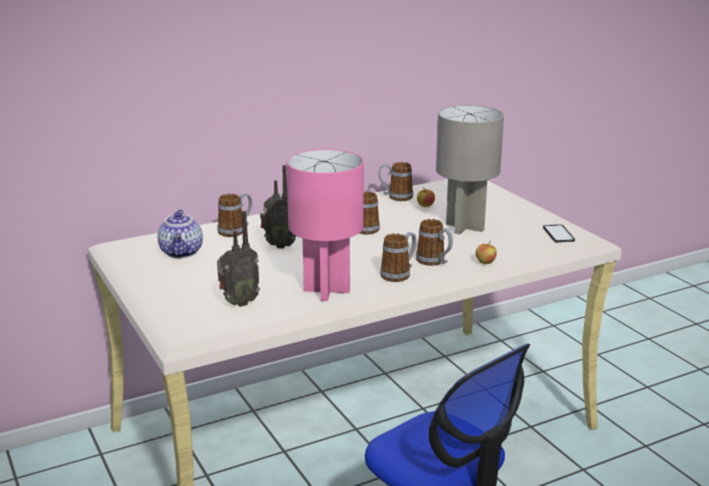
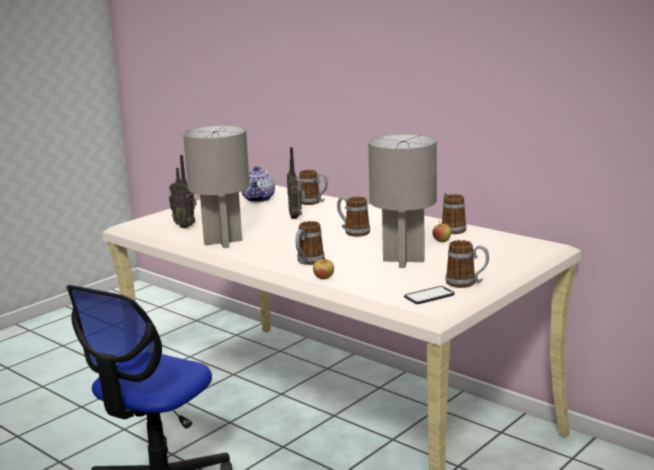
camera: 70 degrees right, 5 degrees down
teapot [158,209,203,258] -> teapot turned 60 degrees counterclockwise [241,166,275,202]
pink table lamp [286,149,364,301] -> grey table lamp [183,125,250,248]
mug [380,232,417,282] -> mug moved to [446,240,489,288]

